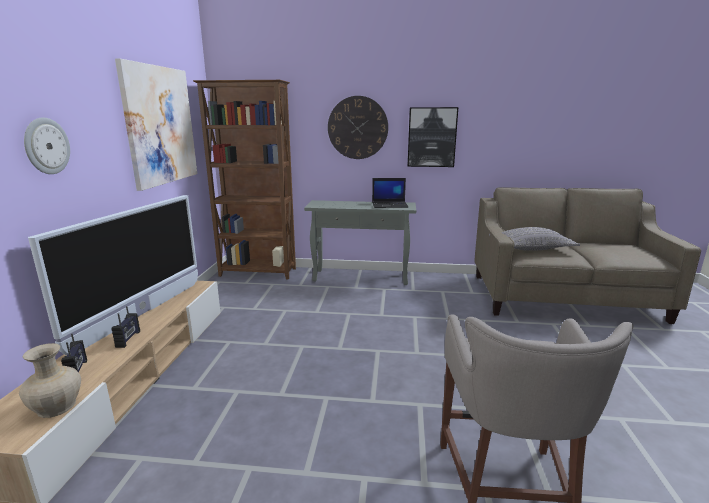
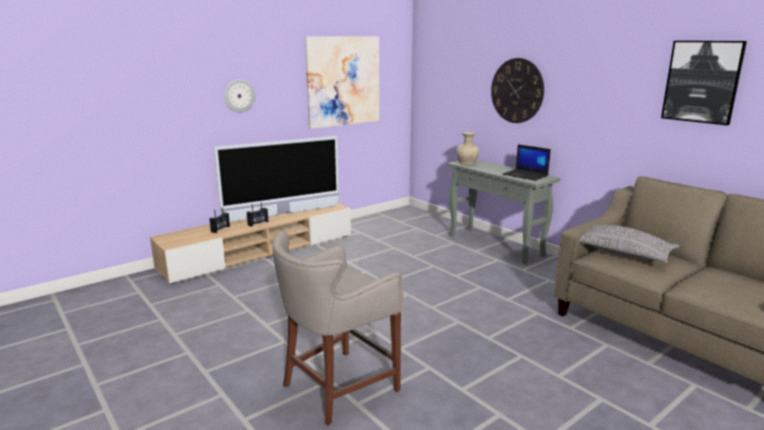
camera: 45 degrees right, 0 degrees up
beige vase [19,343,81,418] -> beige vase moved to [456,132,480,165]
brown bookcase [193,80,296,280] -> none
picture [407,107,458,167] -> picture moved to [661,41,747,125]

